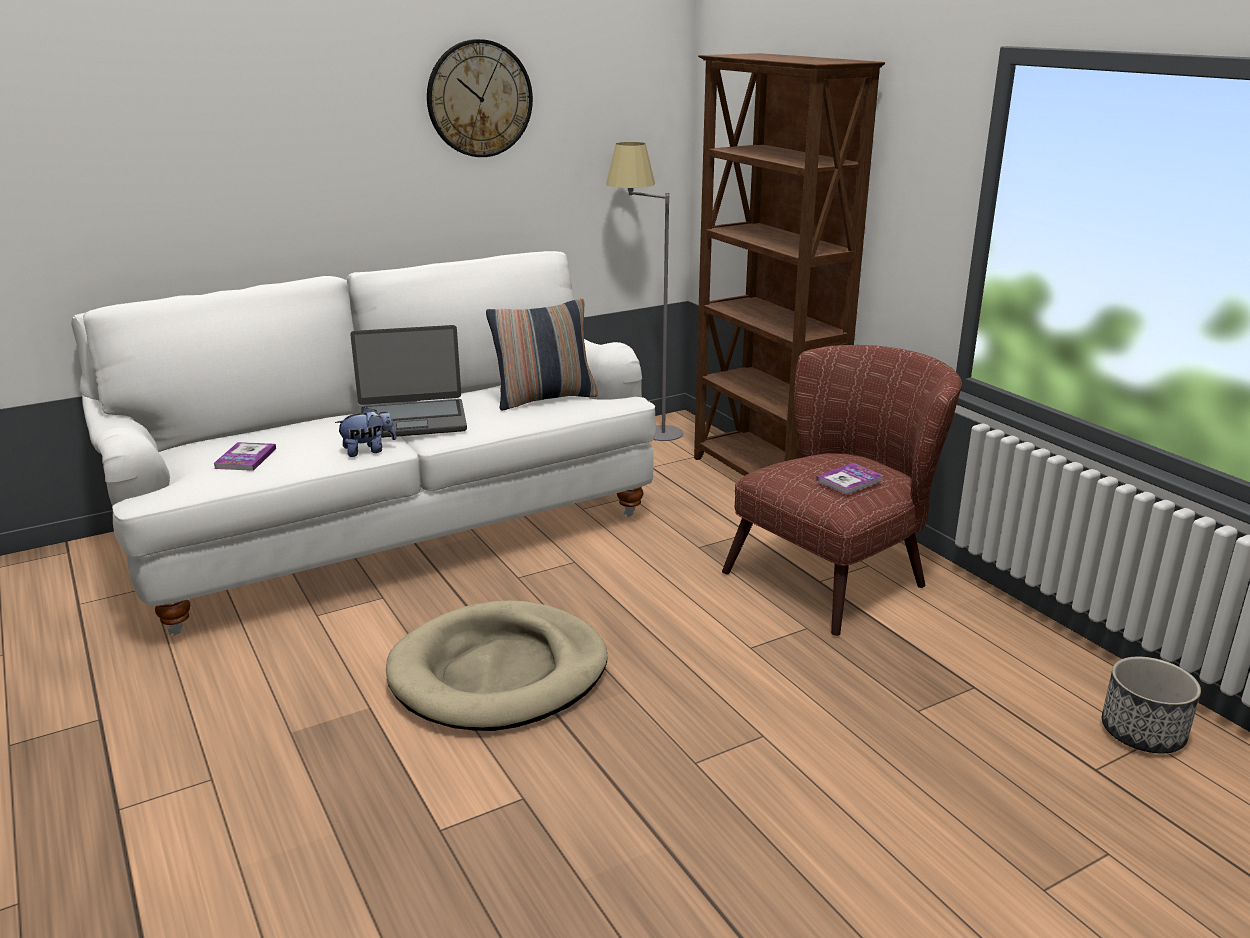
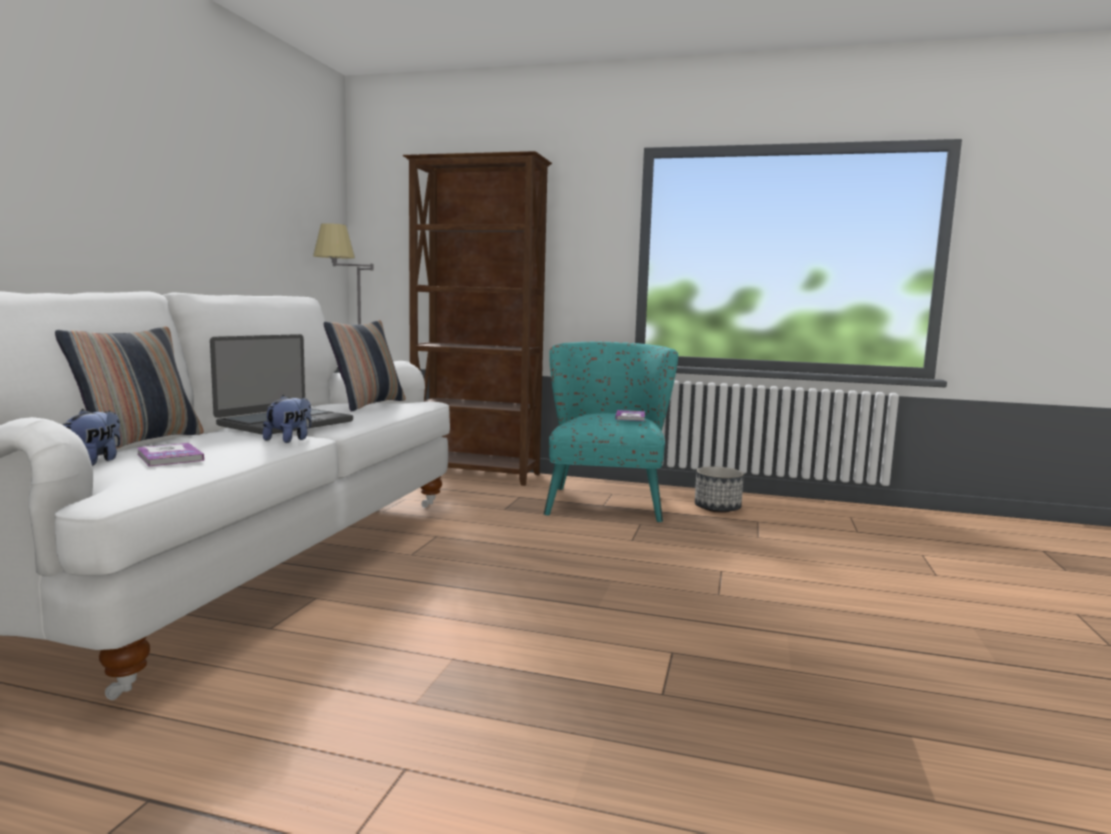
camera: 45 degrees left, 15 degrees down
beige dog bed [386,601,607,731] -> none
wall clock [427,39,533,157] -> none
brown armchair [722,345,962,636] -> turquoise armchair [544,342,678,523]
planter [1102,657,1201,753] -> planter moved to [695,467,744,513]
none -> pillow [55,326,204,455]
none -> plush toy [63,409,121,466]

